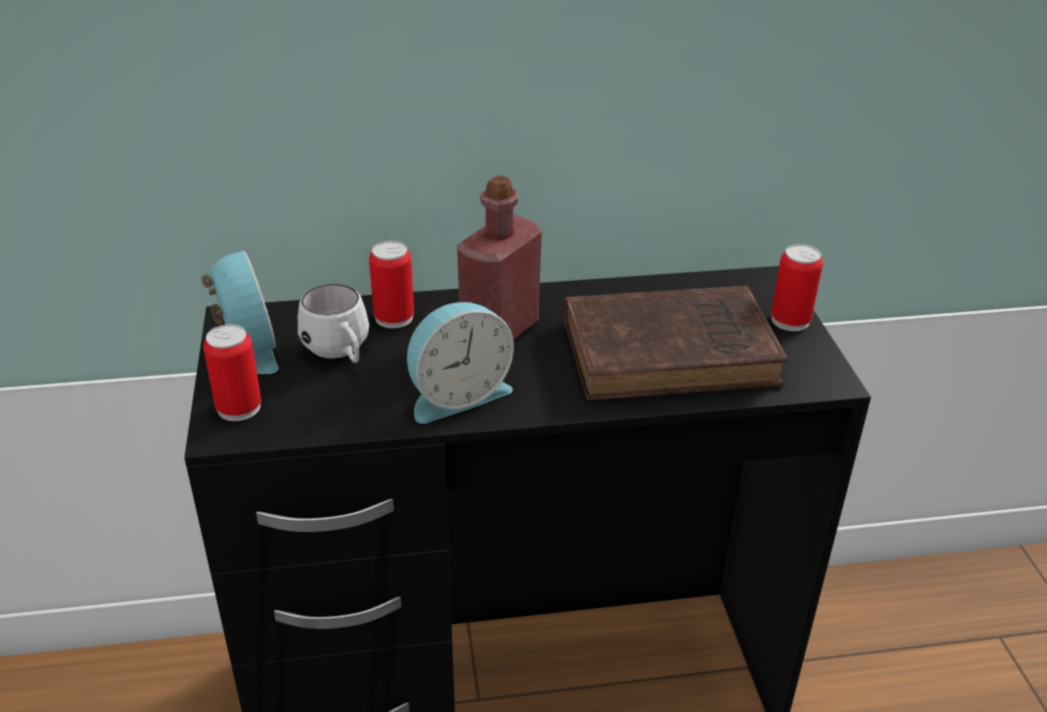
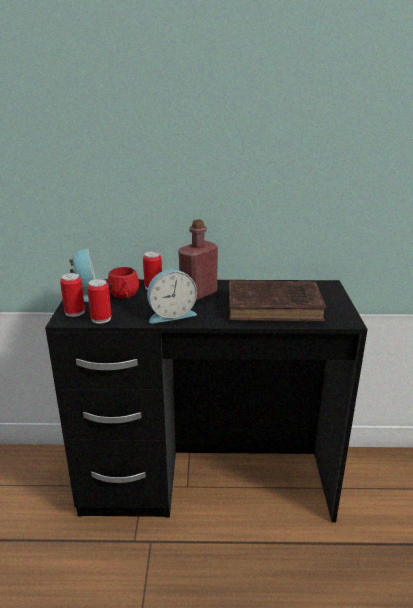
camera: 10 degrees right, 10 degrees down
white mug [297,284,369,363] -> red mug [107,267,139,299]
can [771,244,823,331] -> can moved to [87,279,112,324]

